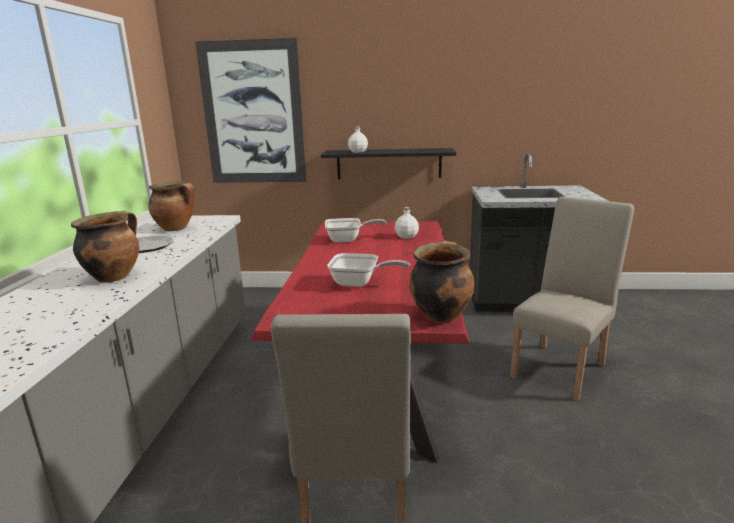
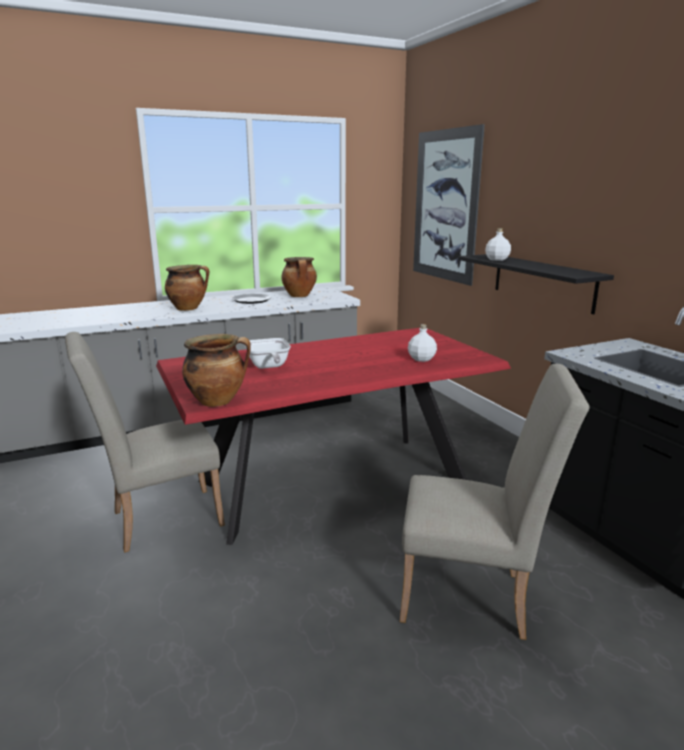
camera: 60 degrees right, 0 degrees up
frying pan [325,218,387,243] -> none

